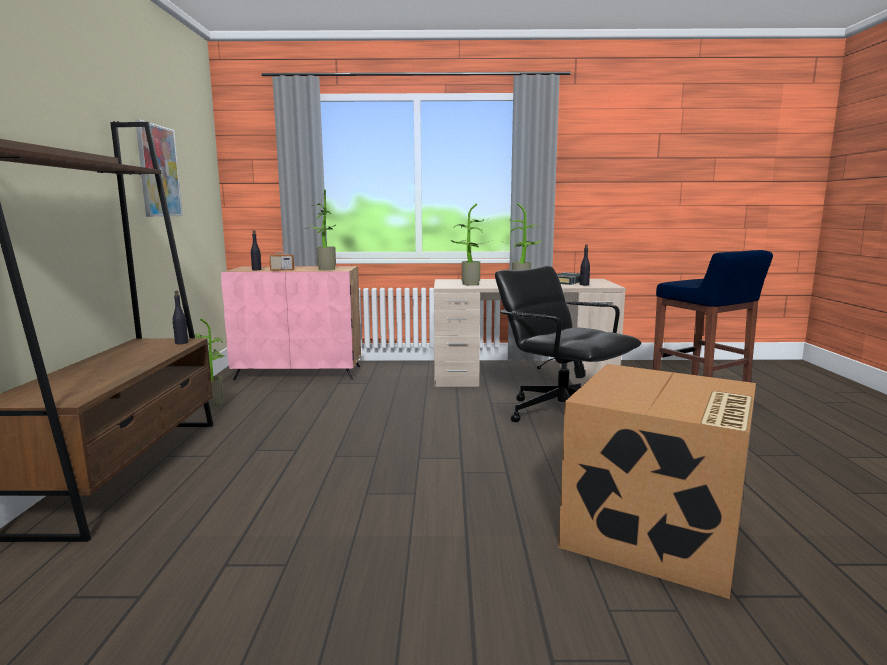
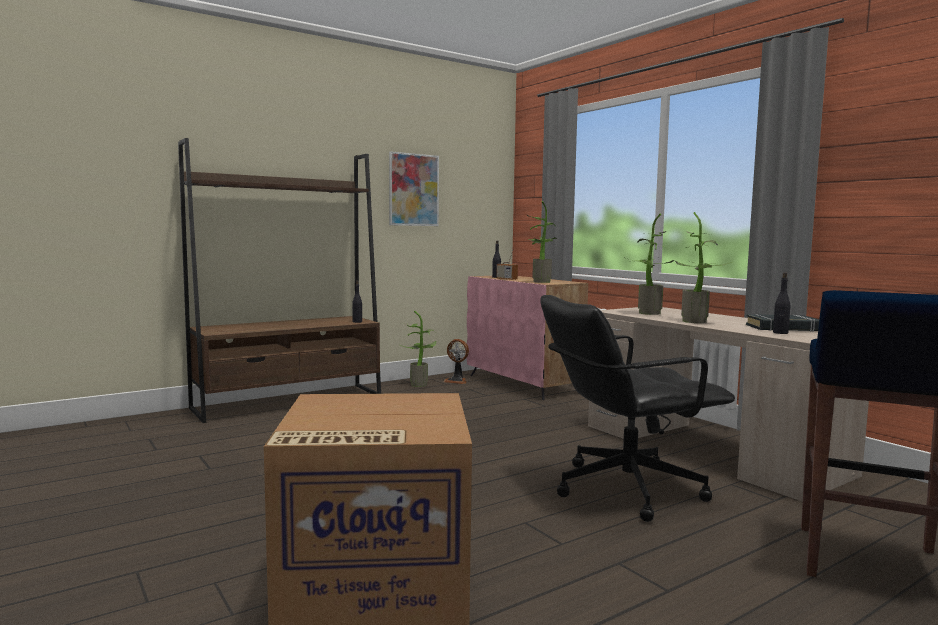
camera: 55 degrees right, 5 degrees down
black office chair [495,265,641,422] -> black office chair turned 120 degrees counterclockwise [540,295,735,522]
none -> fan [443,339,469,384]

